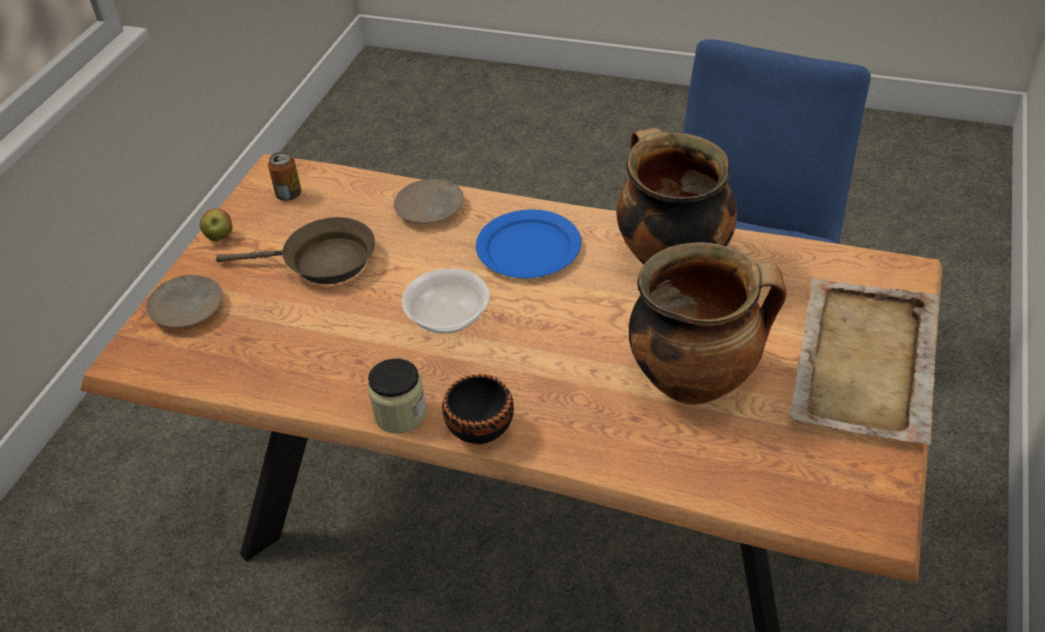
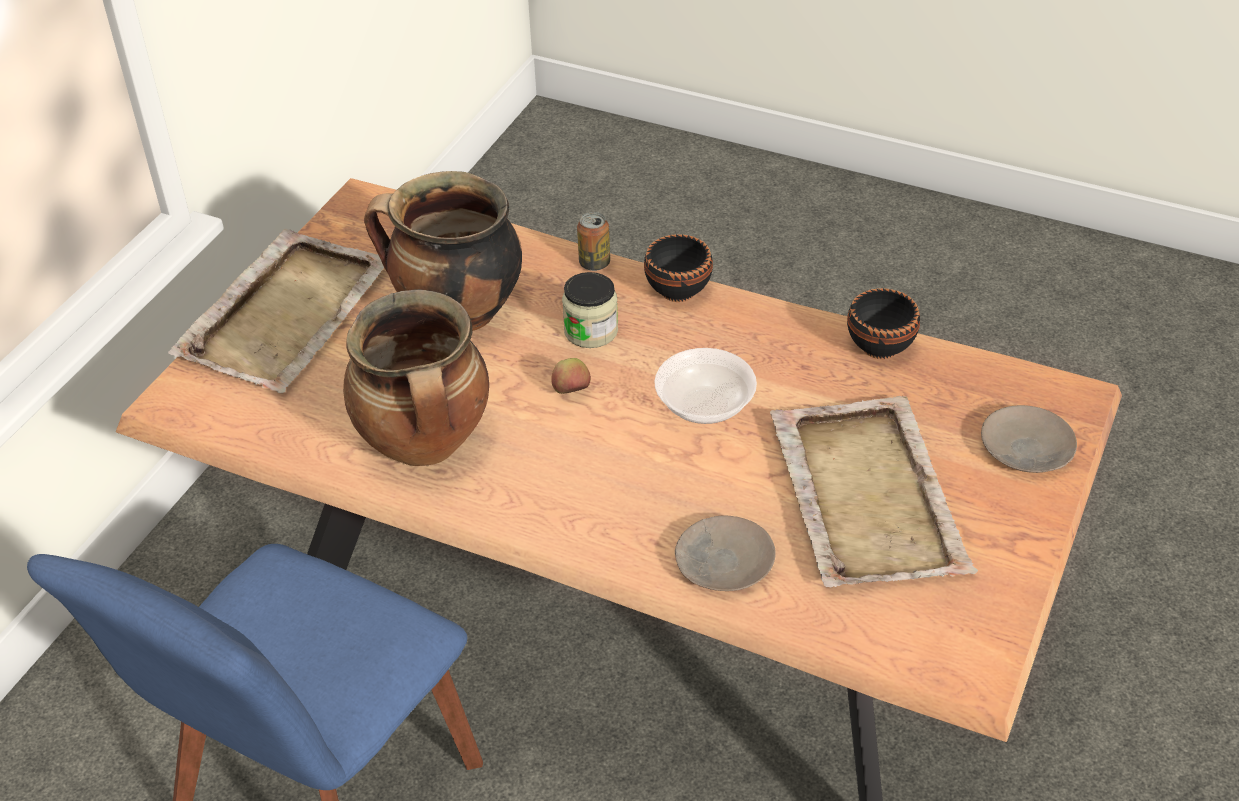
camera: 175 degrees left, 0 degrees up
apple [200,208,232,241] -> apple moved to [551,358,591,394]
brown frying pan [216,217,375,284] -> beige tray [770,396,978,587]
can [268,152,301,201] -> can moved to [577,212,610,271]
jar [368,358,427,433] -> jar moved to [562,272,618,348]
blue plate [476,209,581,278] -> none
none -> black bowl [847,288,920,359]

